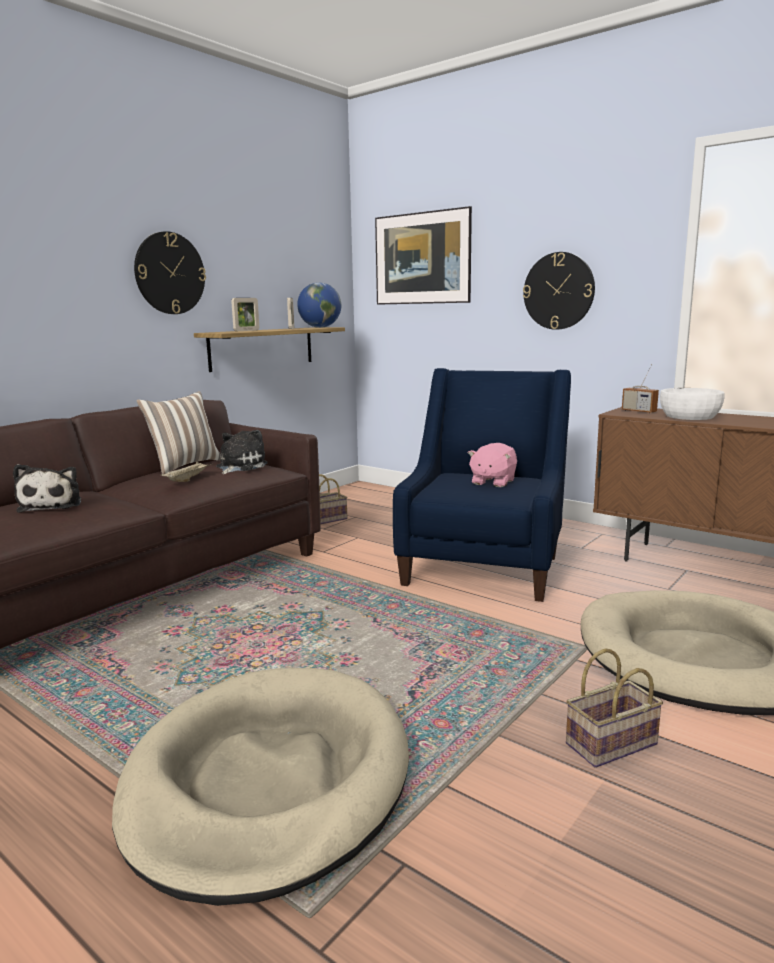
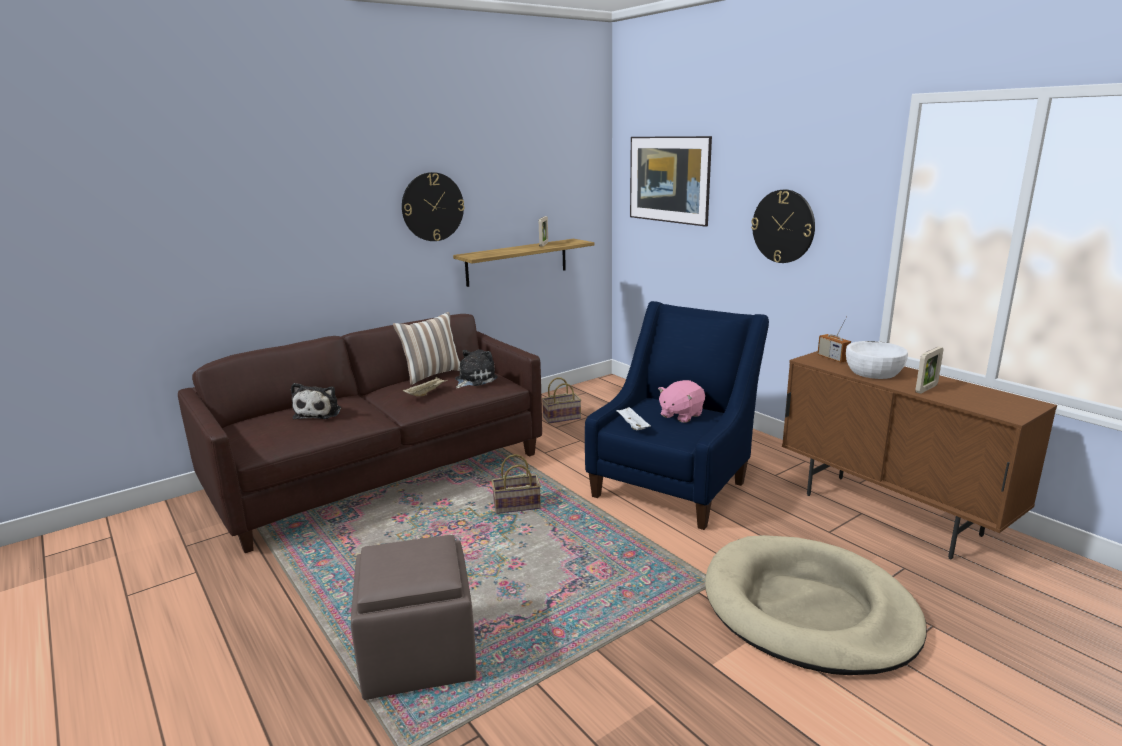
camera: 15 degrees right, 5 degrees up
beige dog bed [112,668,409,906] -> brown ottoman [351,535,476,700]
picture frame [231,298,259,331] -> picture frame moved to [915,347,944,394]
globe [297,282,341,328] -> none
basket [566,649,663,768] -> basket moved to [492,454,541,514]
none -> white tray [616,407,651,430]

